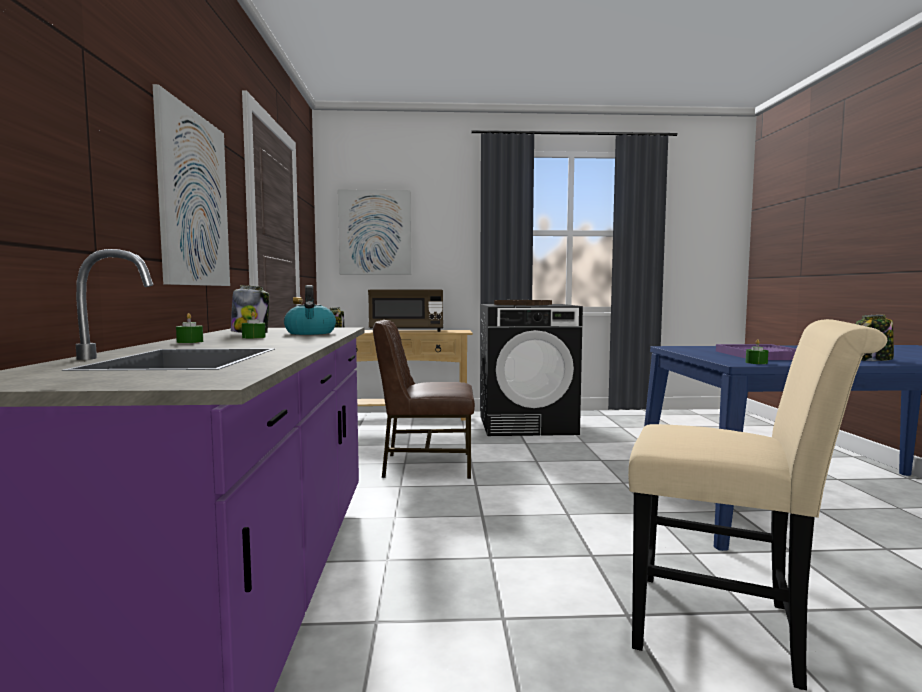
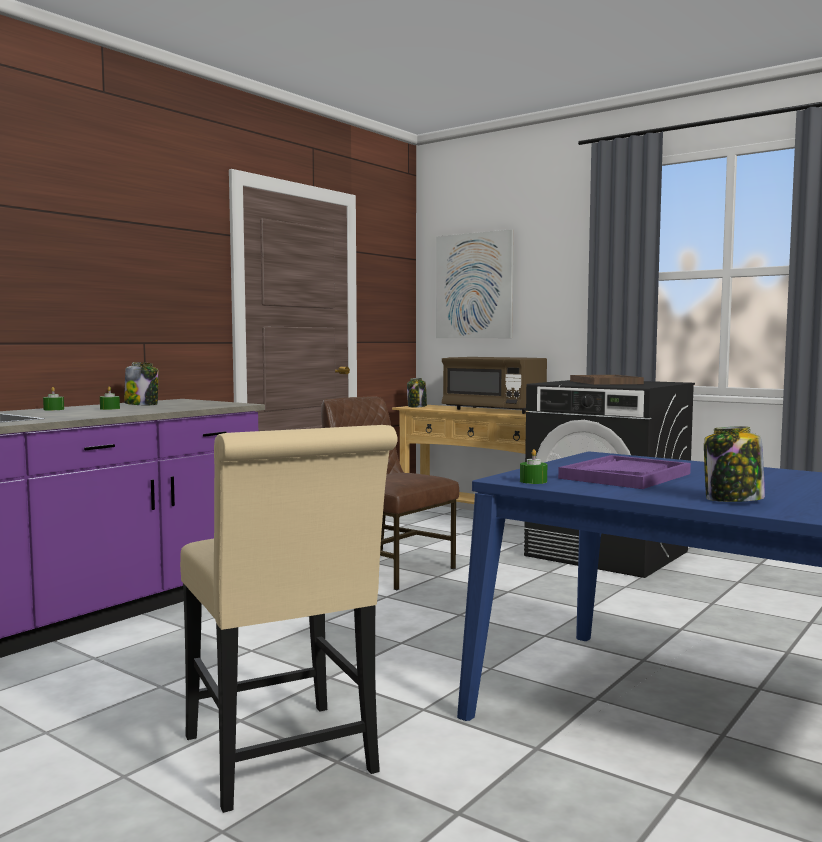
camera: 40 degrees right, 0 degrees up
picture [152,84,230,286] -> none
kettle [284,285,336,335] -> none

